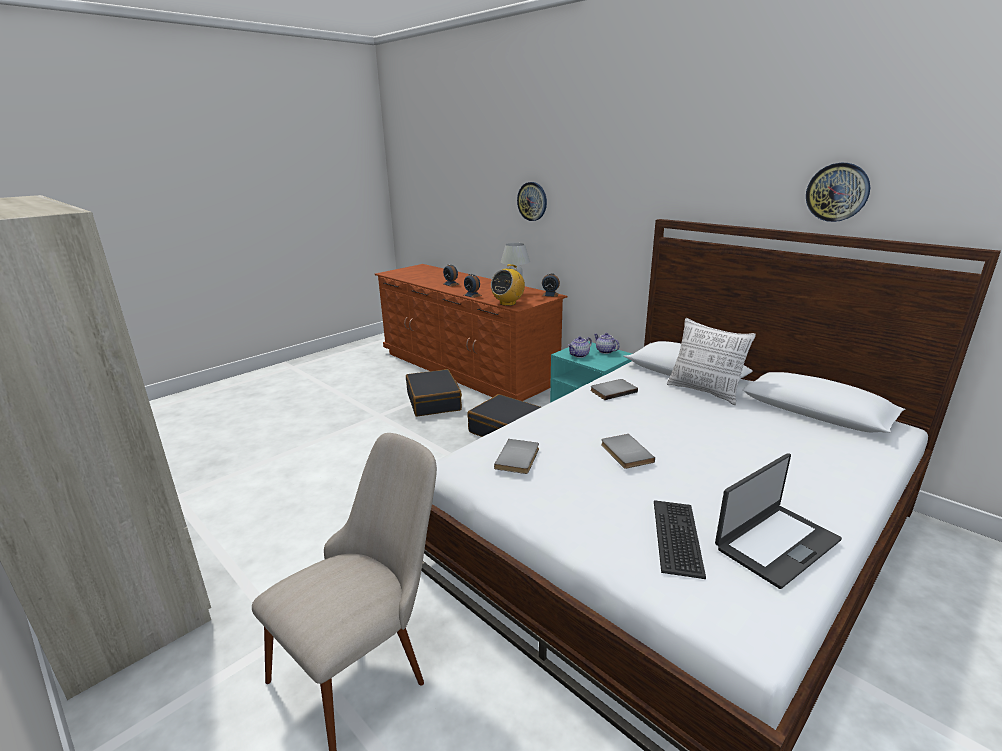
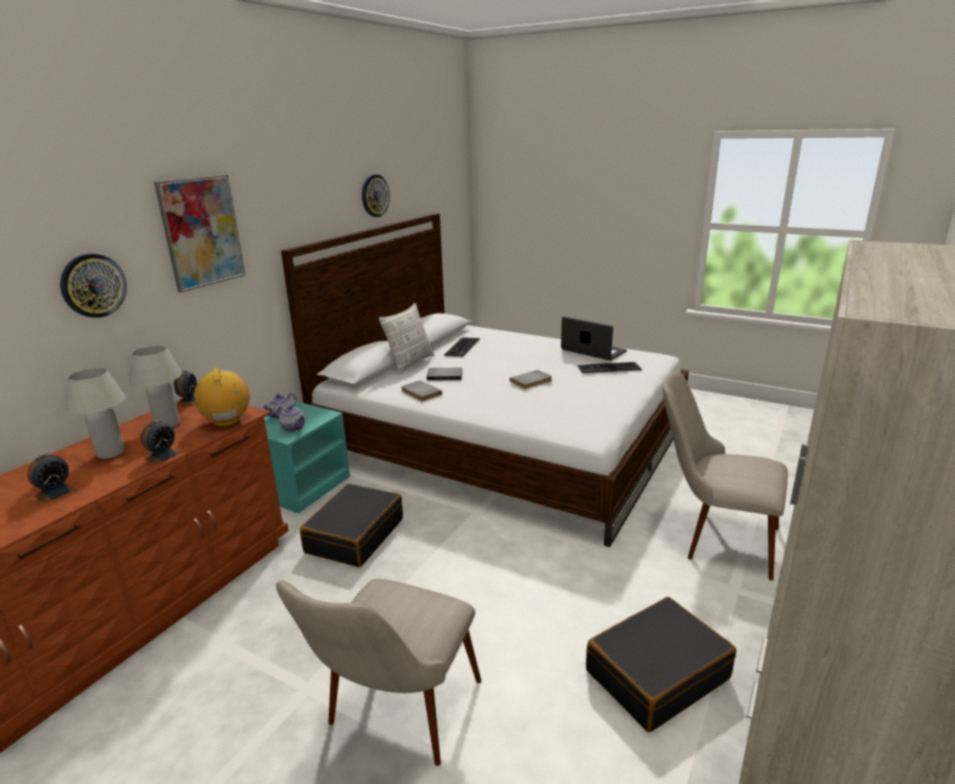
camera: 105 degrees left, 0 degrees up
black suitcase [406,369,462,417] -> black suitcase moved to [586,597,736,732]
radio [491,264,525,306] -> radio turned 135 degrees counterclockwise [194,367,250,427]
grey book [494,439,539,474] -> grey book moved to [426,368,463,380]
none -> white table lamp [65,368,126,459]
none -> picture [154,175,245,293]
none -> beige chair [276,579,481,766]
none -> keyboard [444,337,480,357]

